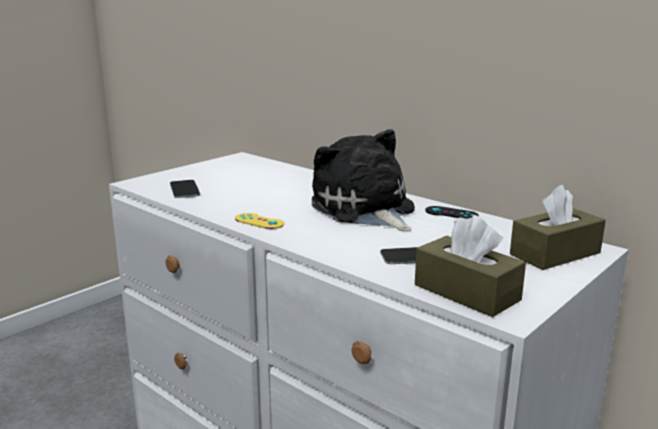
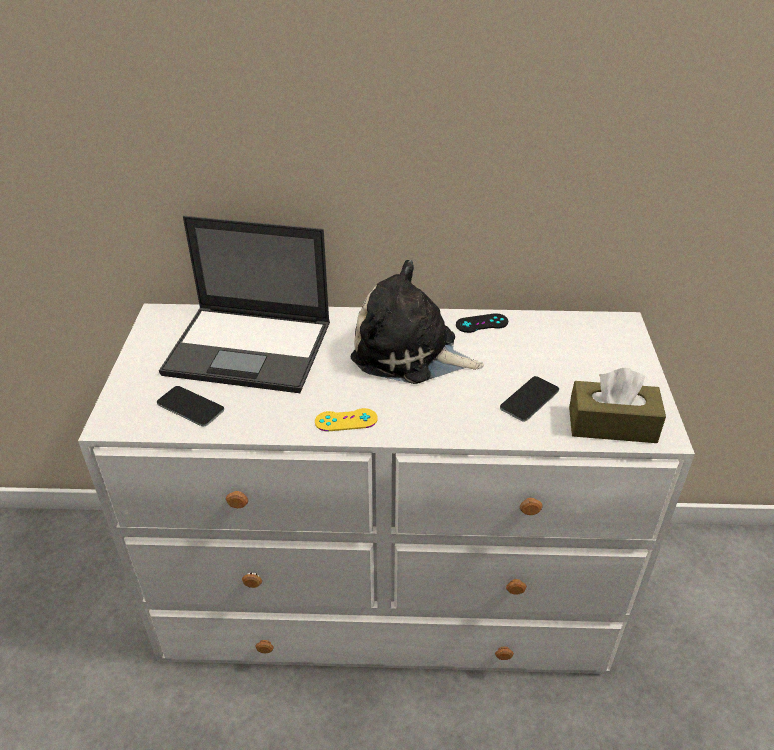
camera: 40 degrees left, 20 degrees up
brown tissue box [510,185,606,270] -> none
none -> laptop [159,216,330,393]

